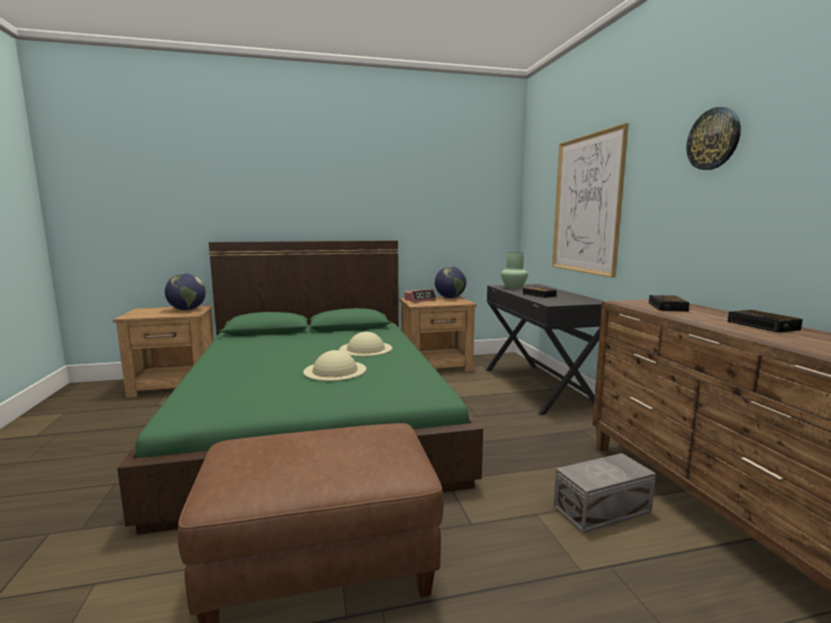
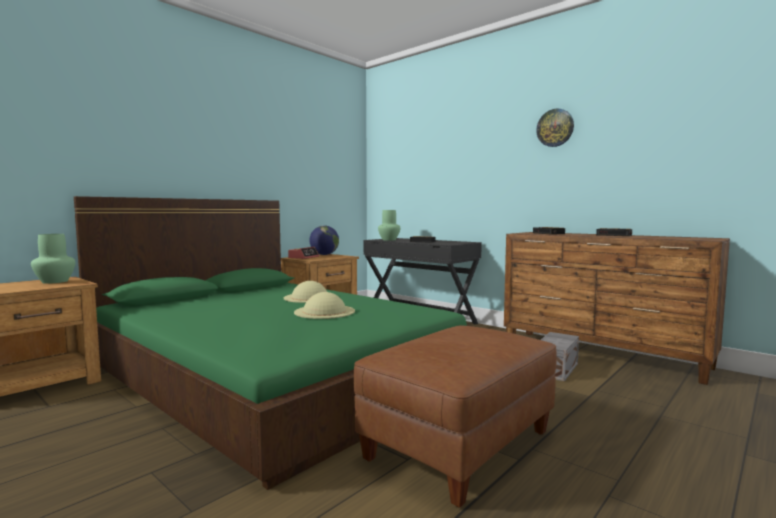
camera: 35 degrees left, 5 degrees down
globe [165,273,206,310] -> green vase [31,234,76,284]
picture [552,123,629,277] -> none

